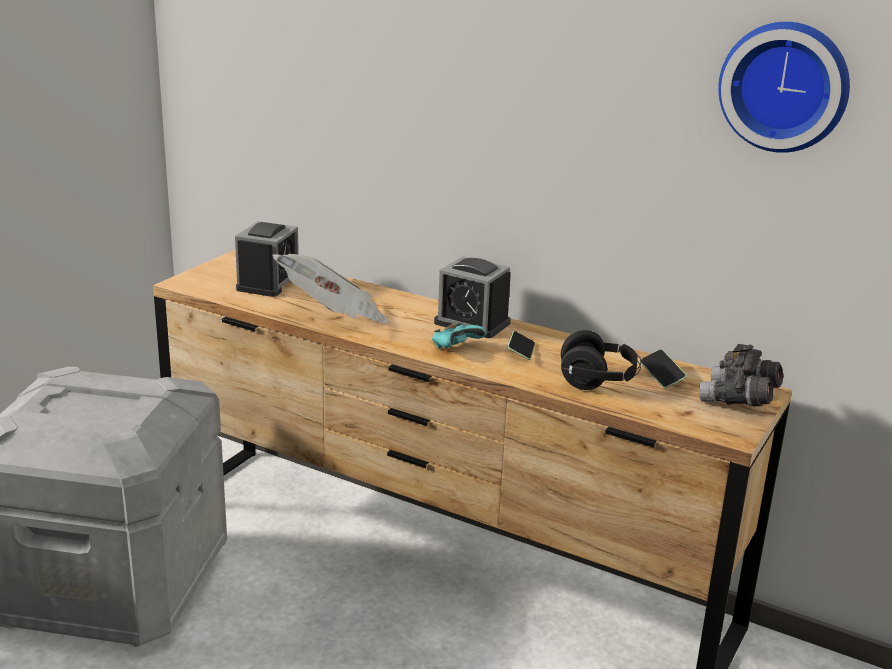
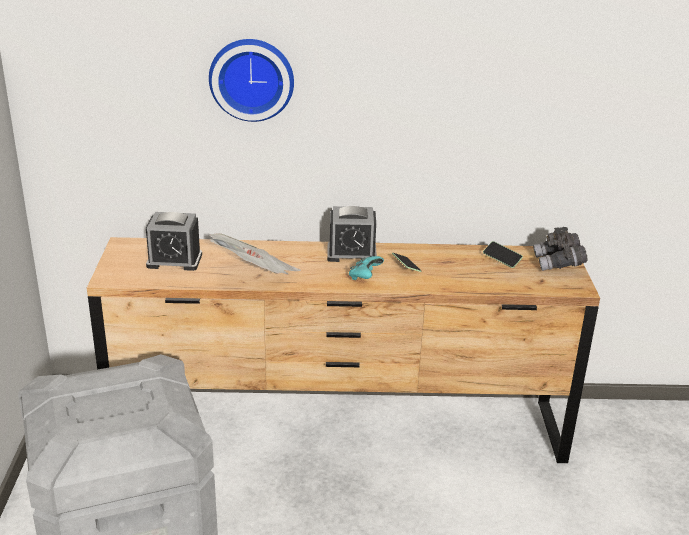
camera: 30 degrees left, 5 degrees up
alarm clock [235,221,299,297] -> alarm clock turned 105 degrees clockwise [146,212,202,271]
black headphones [561,330,641,390] -> none
wall clock [718,22,850,153] -> wall clock moved to [209,39,294,122]

